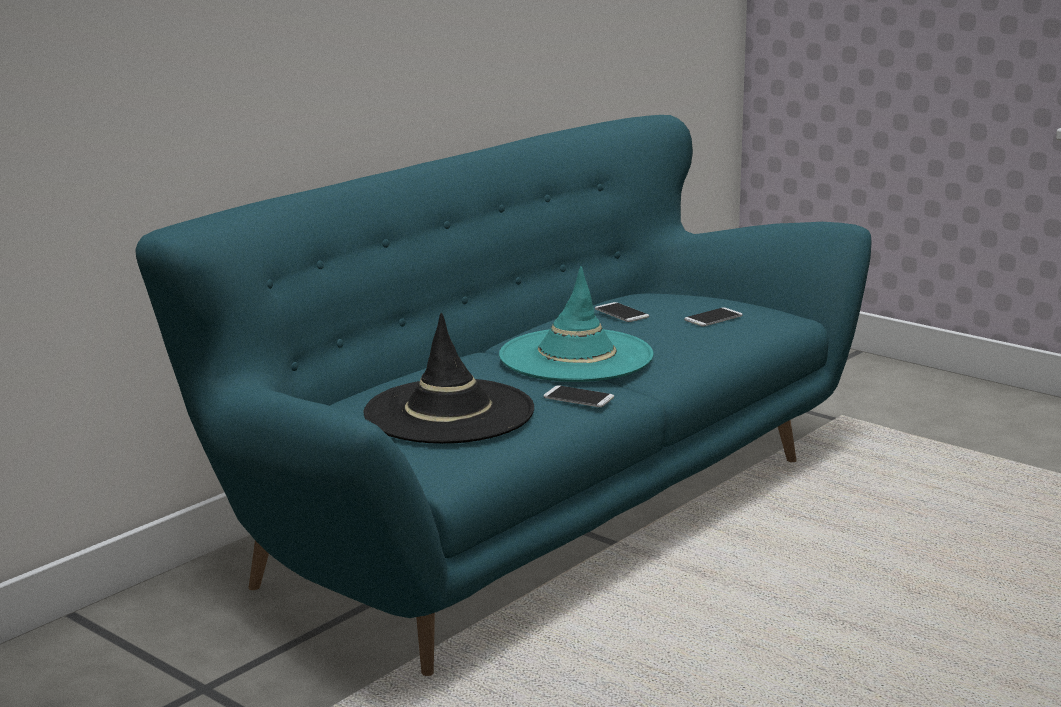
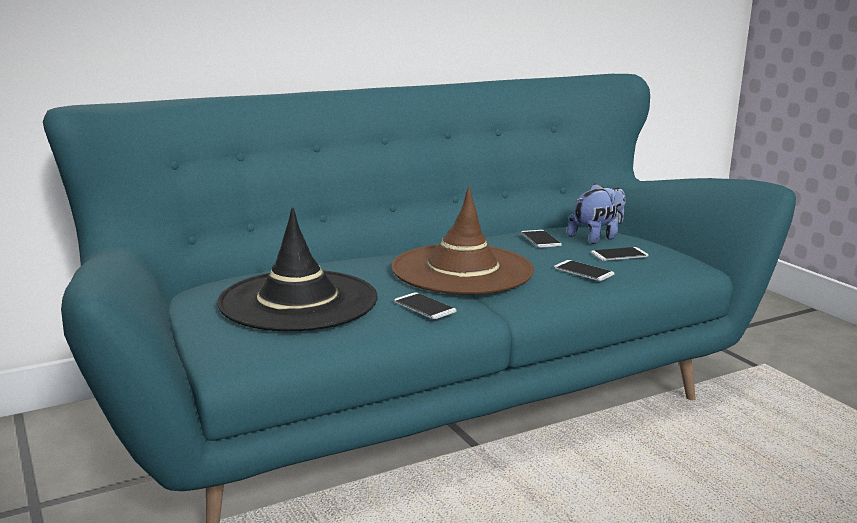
camera: 20 degrees right, 0 degrees up
turquoise hat [499,266,654,382] -> brown hat [392,187,534,294]
none -> phone [554,260,615,281]
none -> plush toy [567,183,626,244]

